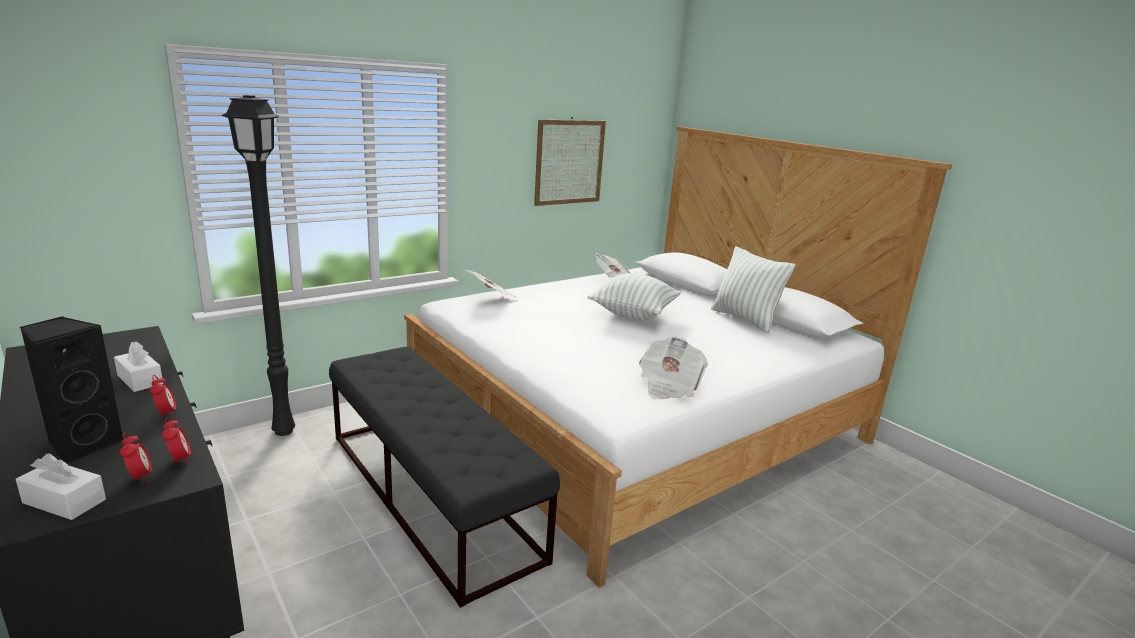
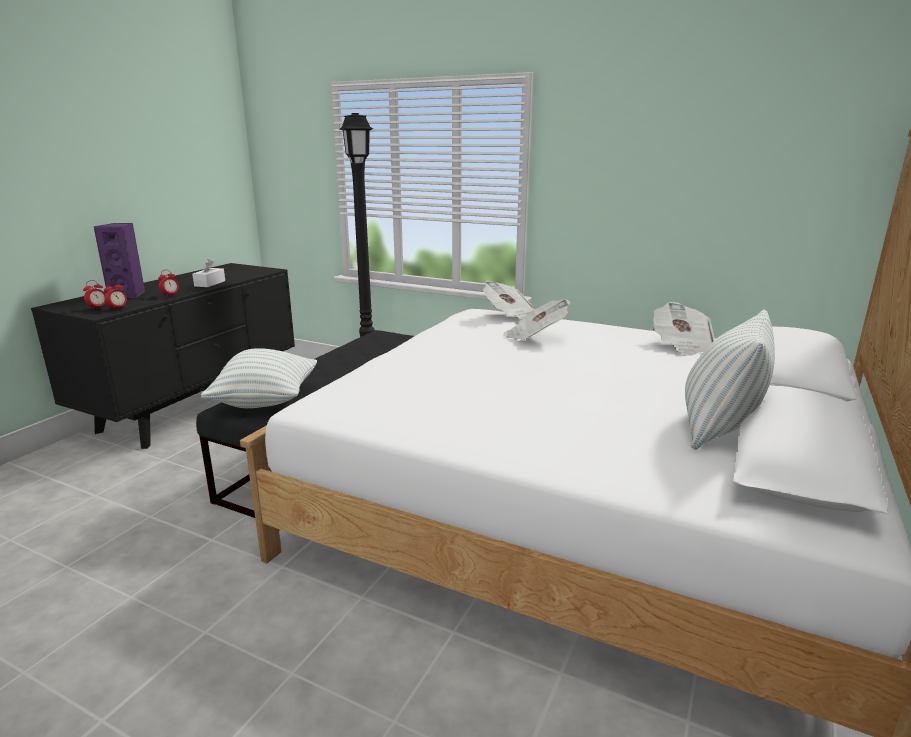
camera: 65 degrees right, 0 degrees up
white tissue box [16,453,106,520] -> none
black speaker [20,316,123,464] -> purple speaker [93,223,145,298]
picture [534,117,606,206] -> none
pillow [587,273,681,320] -> pillow moved to [201,348,317,408]
newspaper [639,337,708,399] -> newspaper moved to [503,299,571,341]

